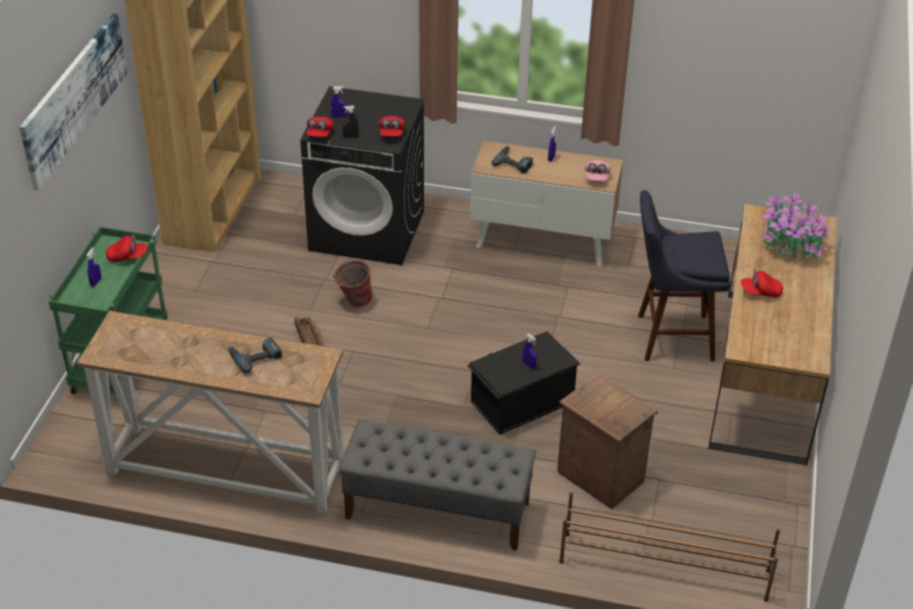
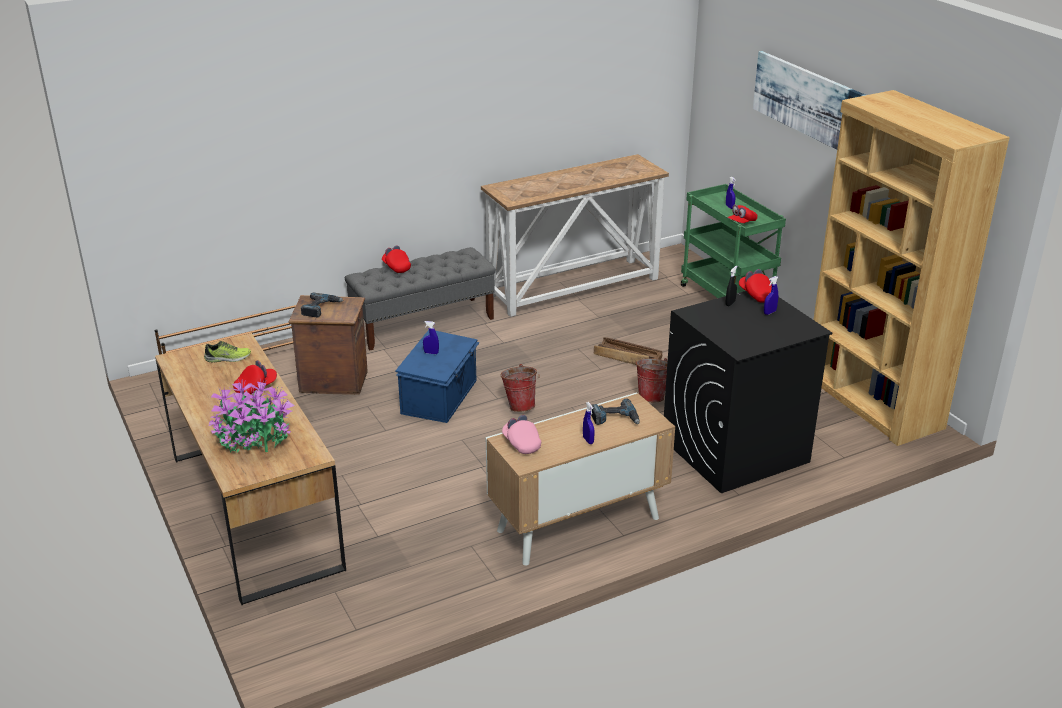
camera: 140 degrees right, 10 degrees down
power drill [228,337,282,374] -> power drill moved to [301,293,344,317]
red cap [379,116,405,136] -> red cap moved to [382,245,411,273]
black storage box [467,331,580,435] -> blue storage box [395,330,480,423]
blue stool [638,190,730,362] -> none
none -> shoe [204,341,251,363]
none -> bucket [500,364,540,412]

